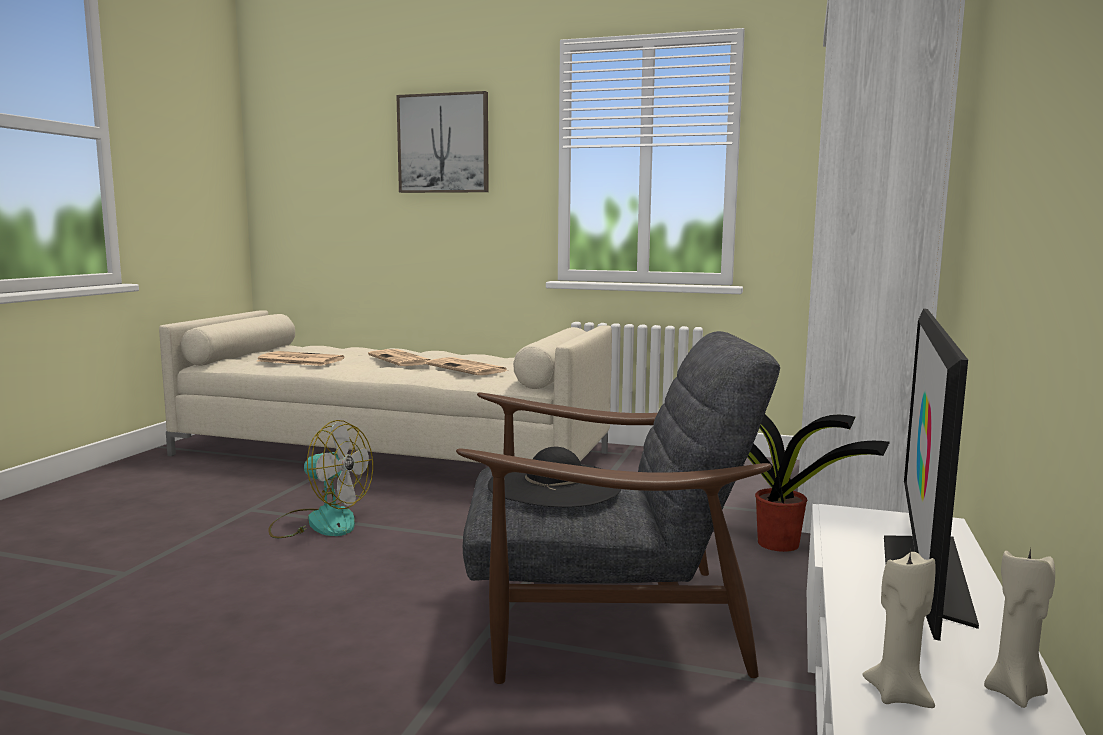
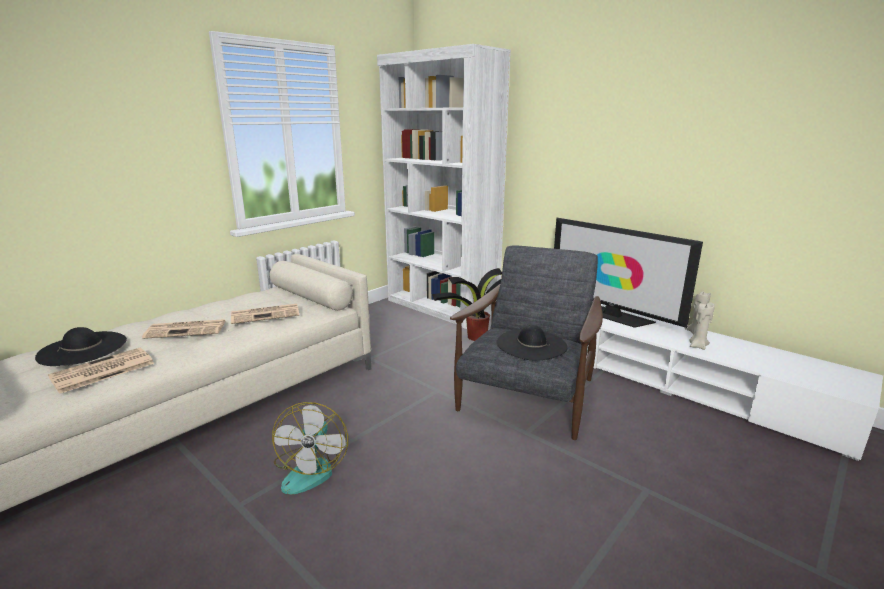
camera: 65 degrees left, 10 degrees up
fan [268,420,373,538] -> fan turned 135 degrees clockwise [272,402,348,494]
picture [396,91,489,193] -> none
none -> black hat [35,327,127,366]

